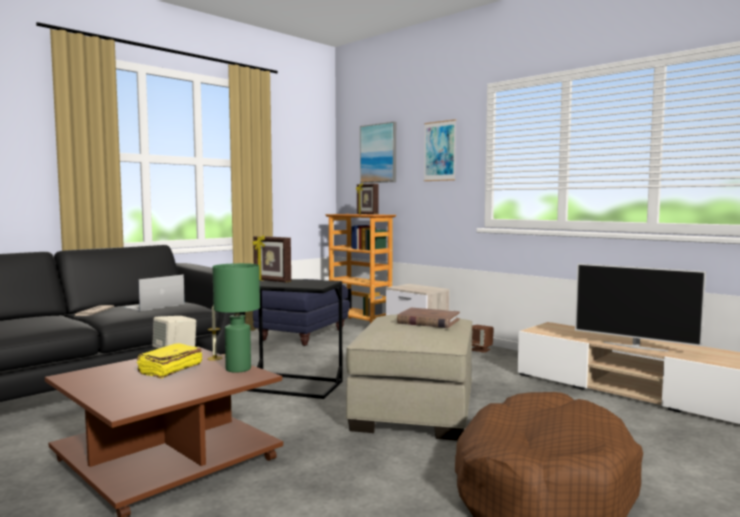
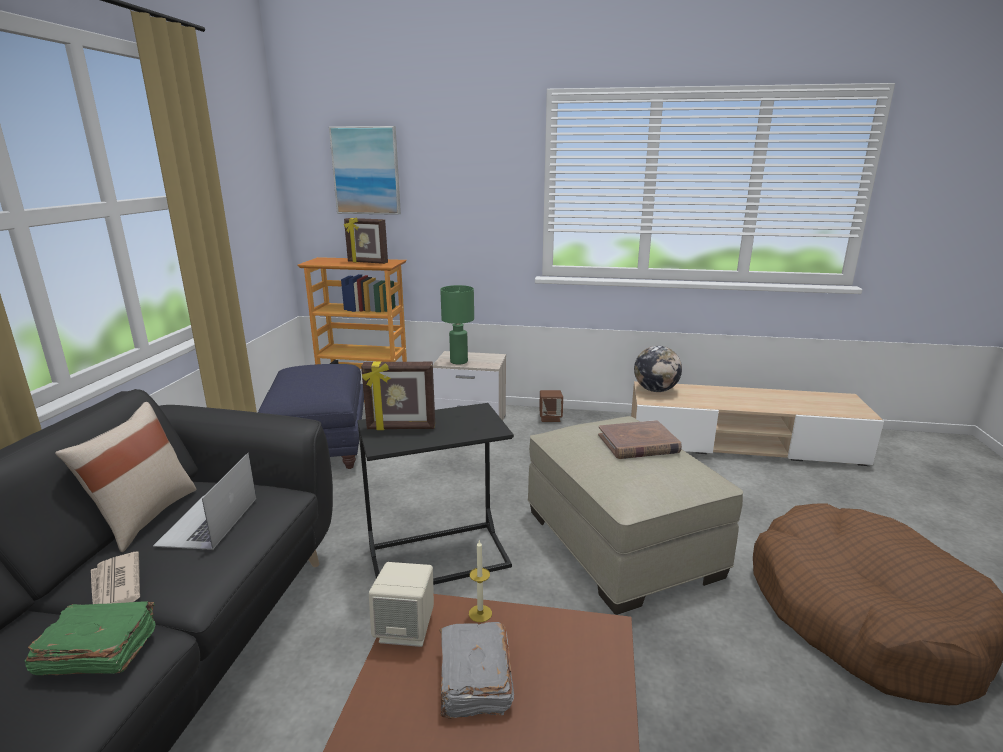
camera: 35 degrees left, 15 degrees up
yellow book [137,343,202,379] -> grey book [439,622,514,719]
green table lamp [212,263,260,373] -> green table lamp moved to [440,285,474,364]
picture [424,119,456,181] -> none
television [575,263,706,351] -> none
none -> green book [25,601,155,675]
none -> beige pillow [55,402,196,552]
none -> globe [634,346,682,392]

